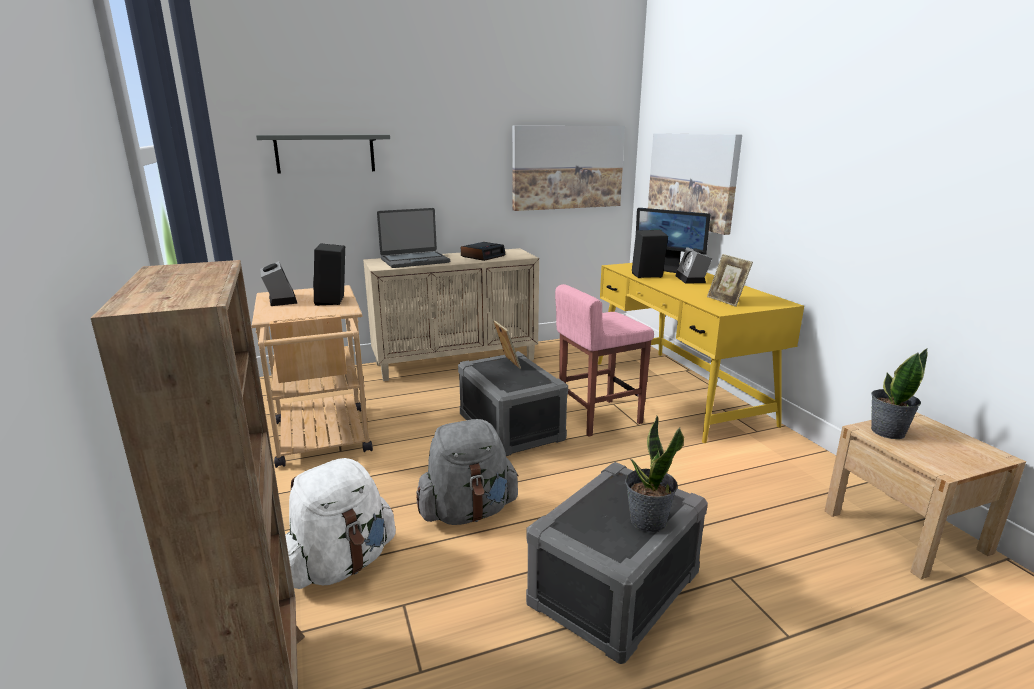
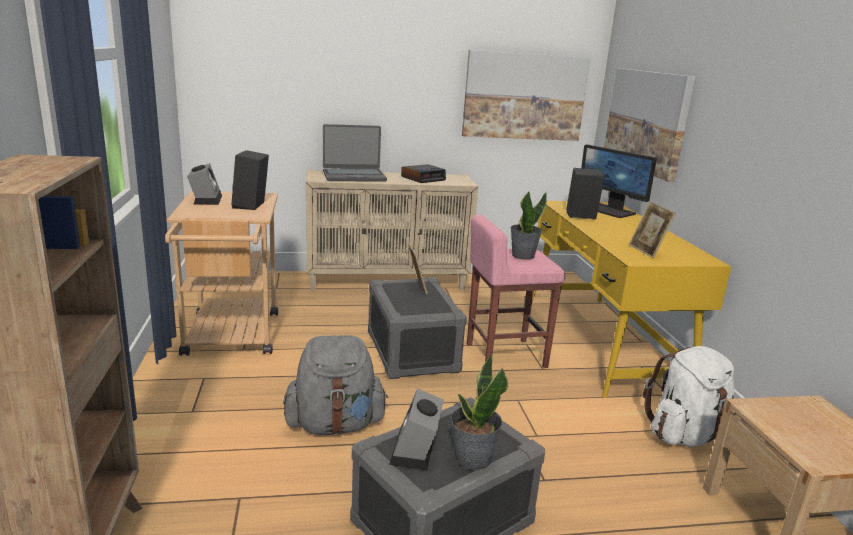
camera: 10 degrees right, 0 degrees up
grey shelf [256,134,390,174] -> none
white backpack [285,458,396,589] -> white backpack moved to [643,346,735,447]
alarm clock [675,247,712,284] -> alarm clock moved to [389,388,444,470]
potted plant [871,349,928,439] -> potted plant moved to [510,192,547,260]

